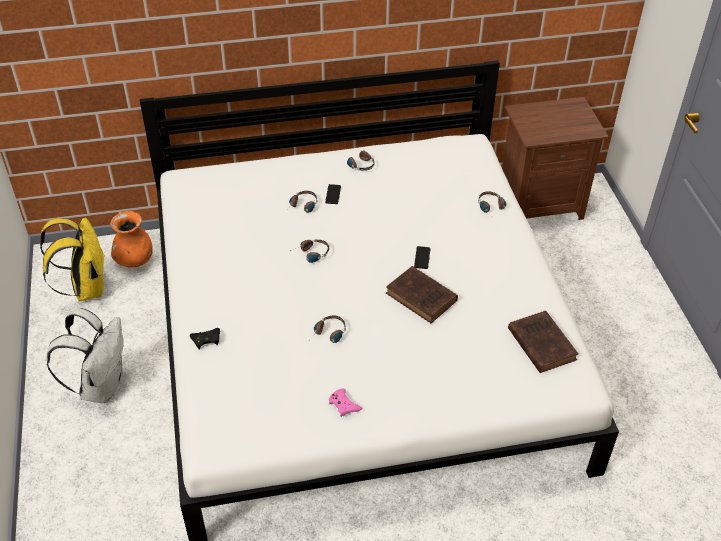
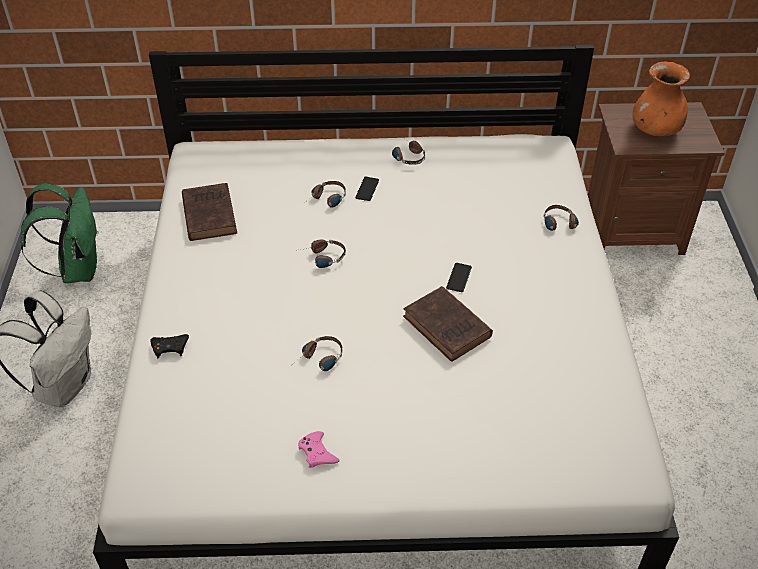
camera: 10 degrees right, 0 degrees up
yellow backpack [40,218,105,301] -> green backpack [21,184,99,283]
orange vase [110,211,153,268] -> orange vase moved to [632,62,690,136]
brown book [508,311,578,373] -> brown book moved to [182,183,237,241]

